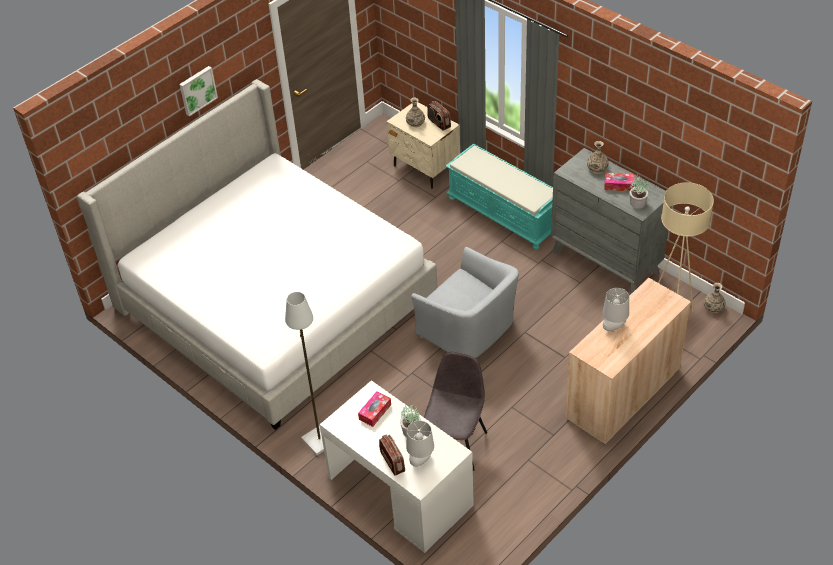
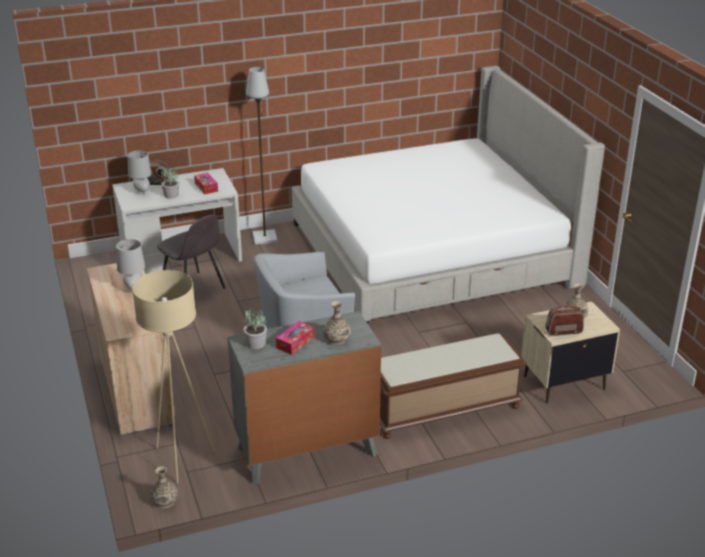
camera: 115 degrees right, 15 degrees down
picture [179,66,218,116] -> none
turquoise bench [445,144,553,250] -> brown bench [380,333,527,439]

